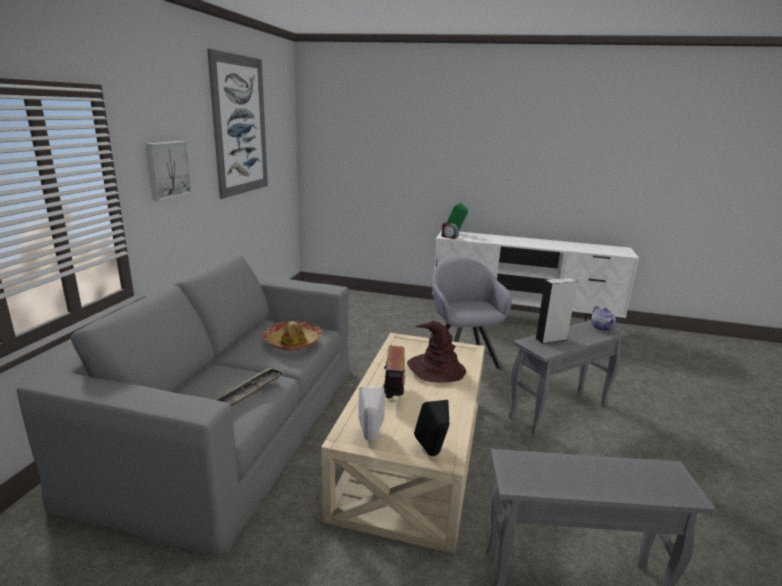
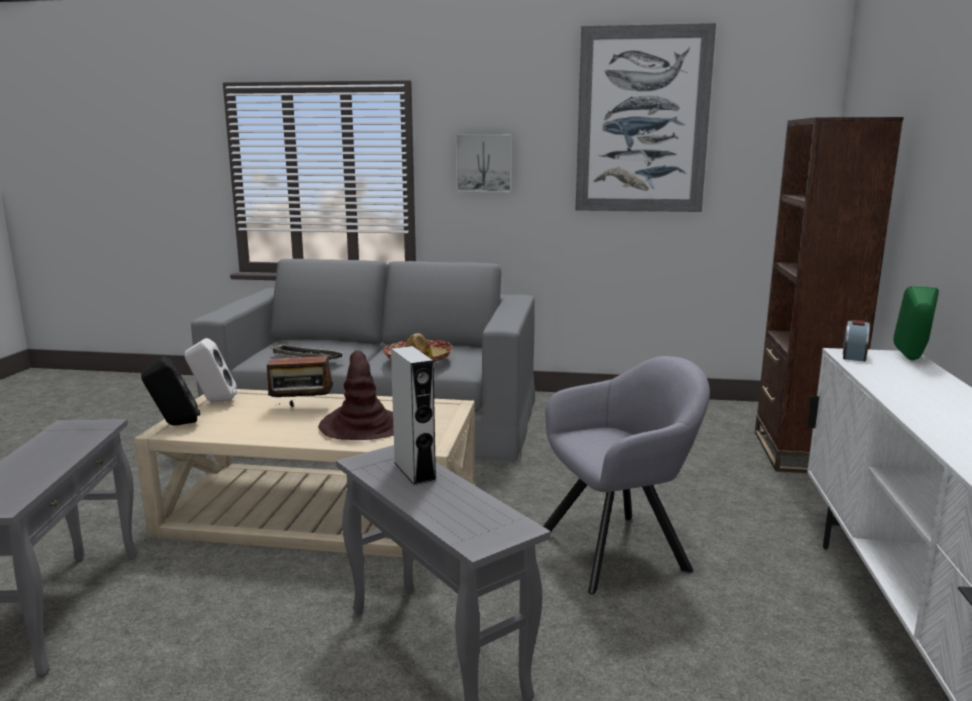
camera: 85 degrees right, 5 degrees down
teapot [591,306,616,331] -> none
none -> brown bookcase [755,117,904,473]

